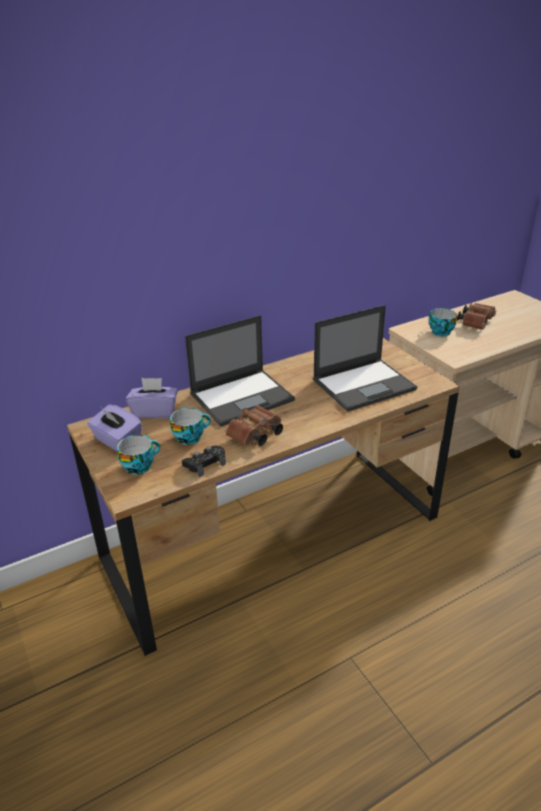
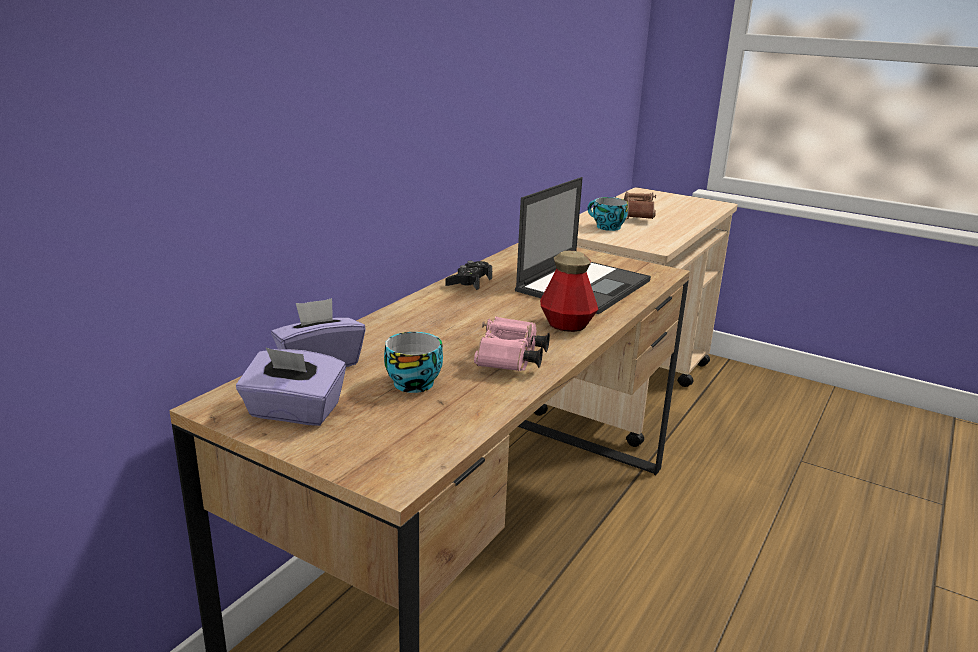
camera: 30 degrees left, 10 degrees down
cup [117,435,160,475] -> none
black game controller [182,445,226,477] -> black game controller moved to [445,261,492,290]
laptop [185,315,295,426] -> none
brown binoculars [226,405,283,446] -> pink binoculars [474,316,550,371]
none -> bottle [540,251,598,332]

